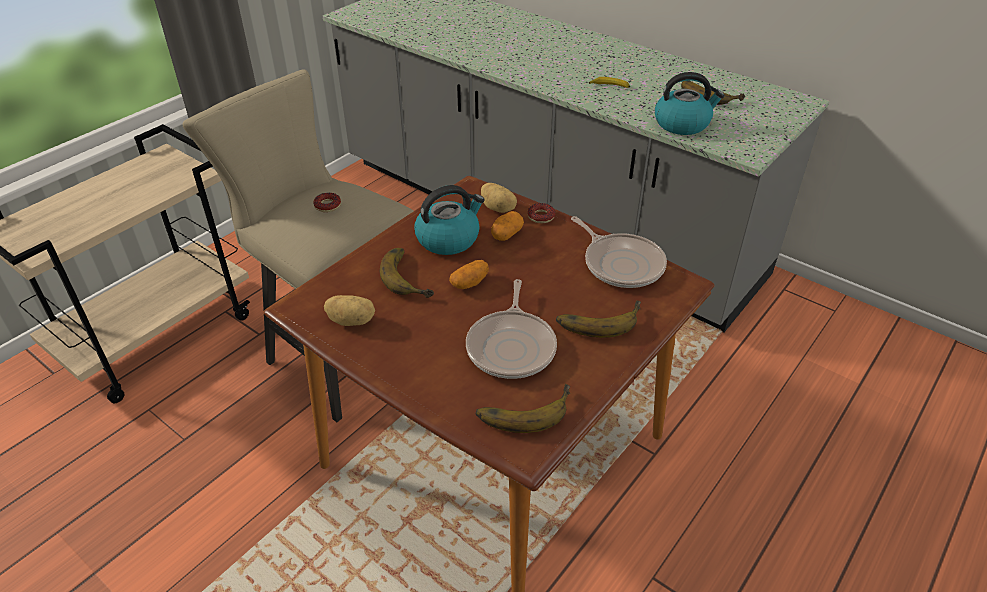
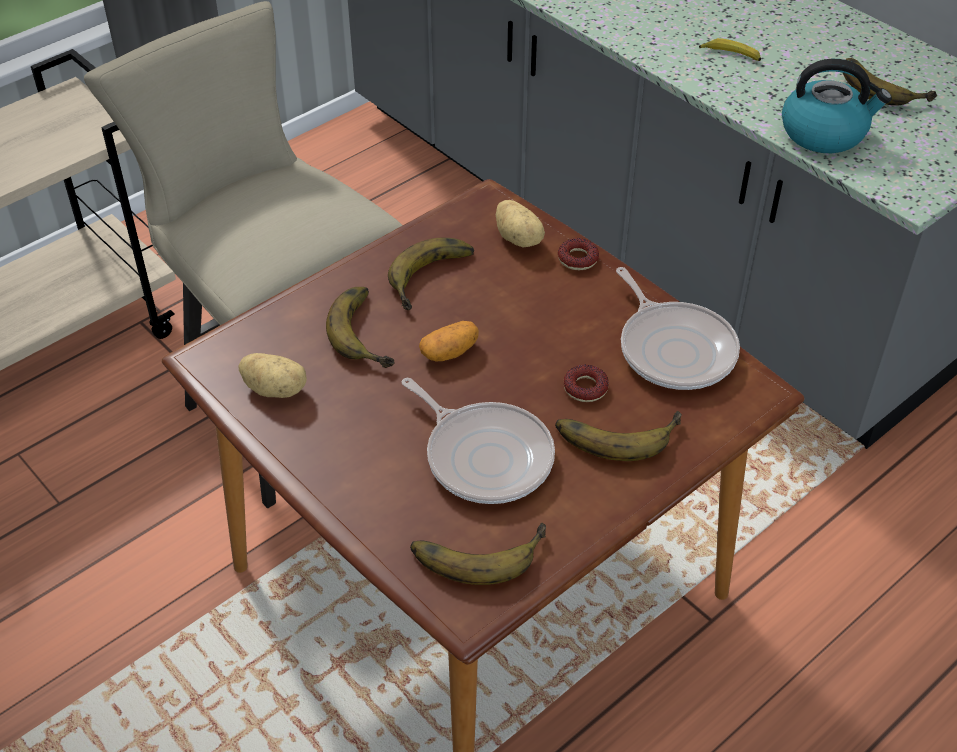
camera: 10 degrees right, 5 degrees up
donut [313,193,341,212] -> donut moved to [563,365,609,402]
kettle [414,185,485,255] -> banana [388,238,474,310]
frying pan [466,279,557,379] -> frying pan turned 60 degrees counterclockwise [401,378,555,504]
potato [491,211,524,241] -> none

